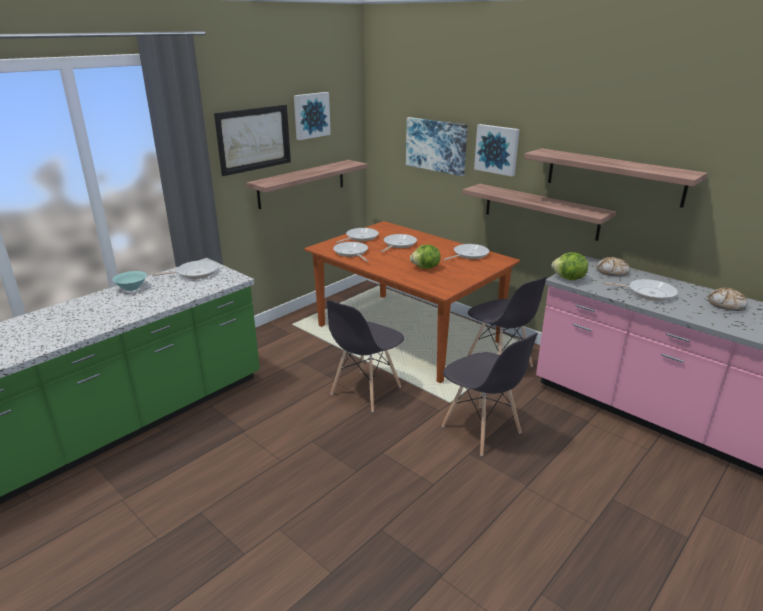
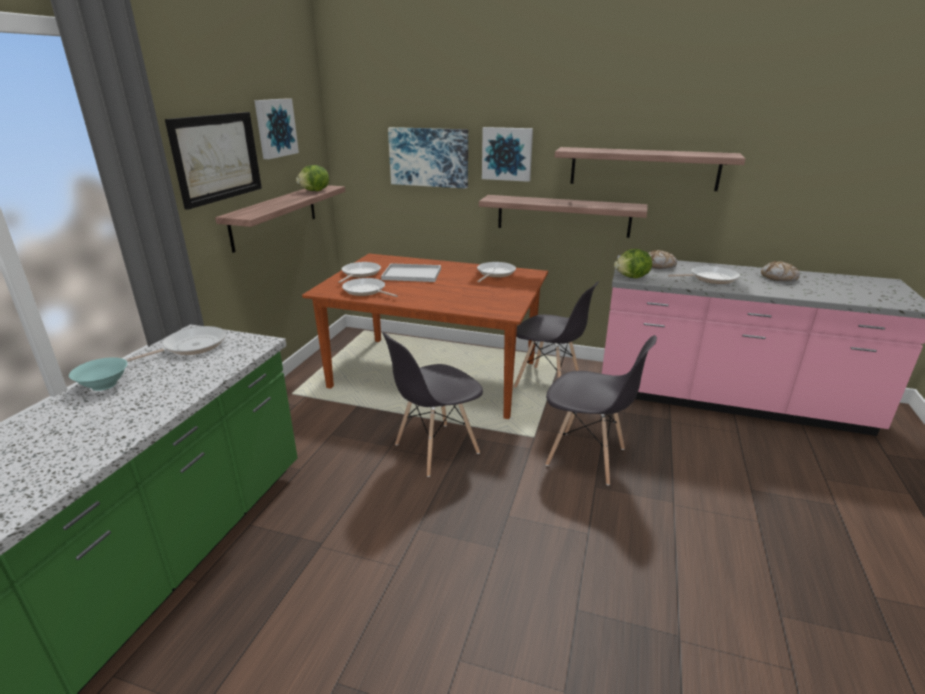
camera: 25 degrees left, 0 degrees up
grey chair [327,300,404,412] -> grey chair turned 45 degrees clockwise [382,332,483,477]
frying pan [381,234,417,252] -> white tray [381,263,441,282]
lettuce [410,244,440,269] -> lettuce moved to [296,165,329,191]

